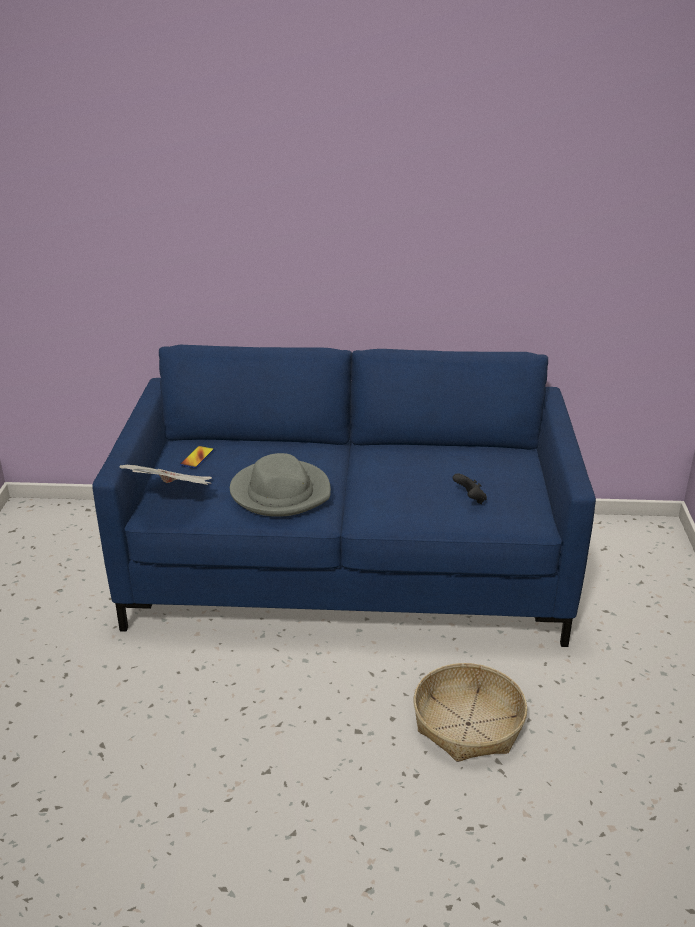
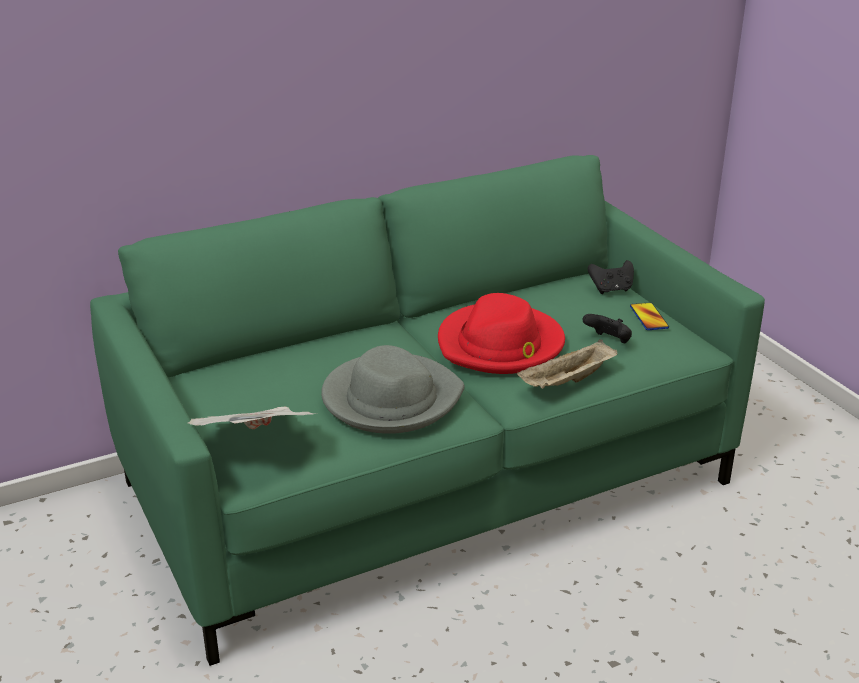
camera: 30 degrees left, 0 degrees up
blue sofa [92,345,596,647] -> green sofa [90,155,765,666]
phone [180,446,214,468] -> phone moved to [630,302,669,330]
basket [414,663,527,762] -> none
none -> red hat [438,293,565,374]
none -> beige tray [517,340,618,389]
none -> black game controller [588,260,634,294]

